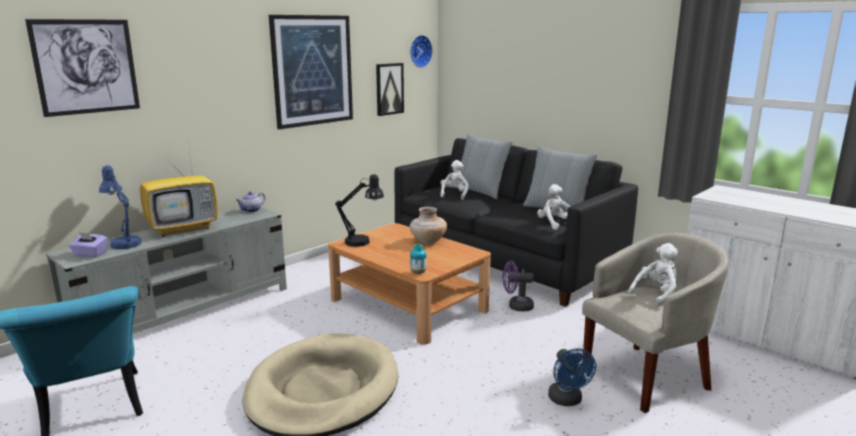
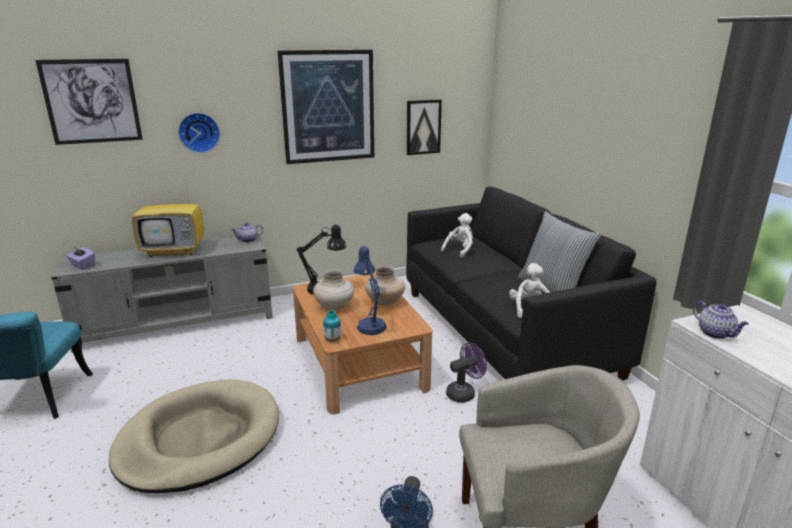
camera: 25 degrees right, 5 degrees up
blue table lamp [99,165,142,249] -> blue table lamp moved to [354,246,386,335]
wall clock [410,35,433,68] -> wall clock moved to [178,113,220,153]
pillow [461,134,513,199] -> none
purple fan [503,261,534,311] -> purple fan turned 120 degrees clockwise [446,342,487,403]
white plush toy [628,243,678,307] -> none
none -> beige vase [313,269,354,310]
none -> teapot [693,301,749,339]

